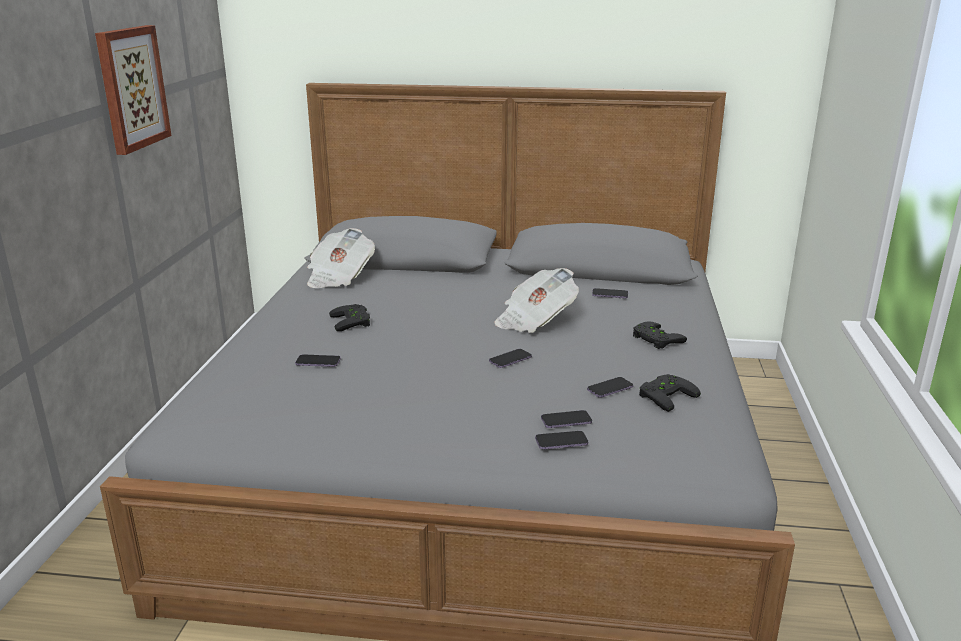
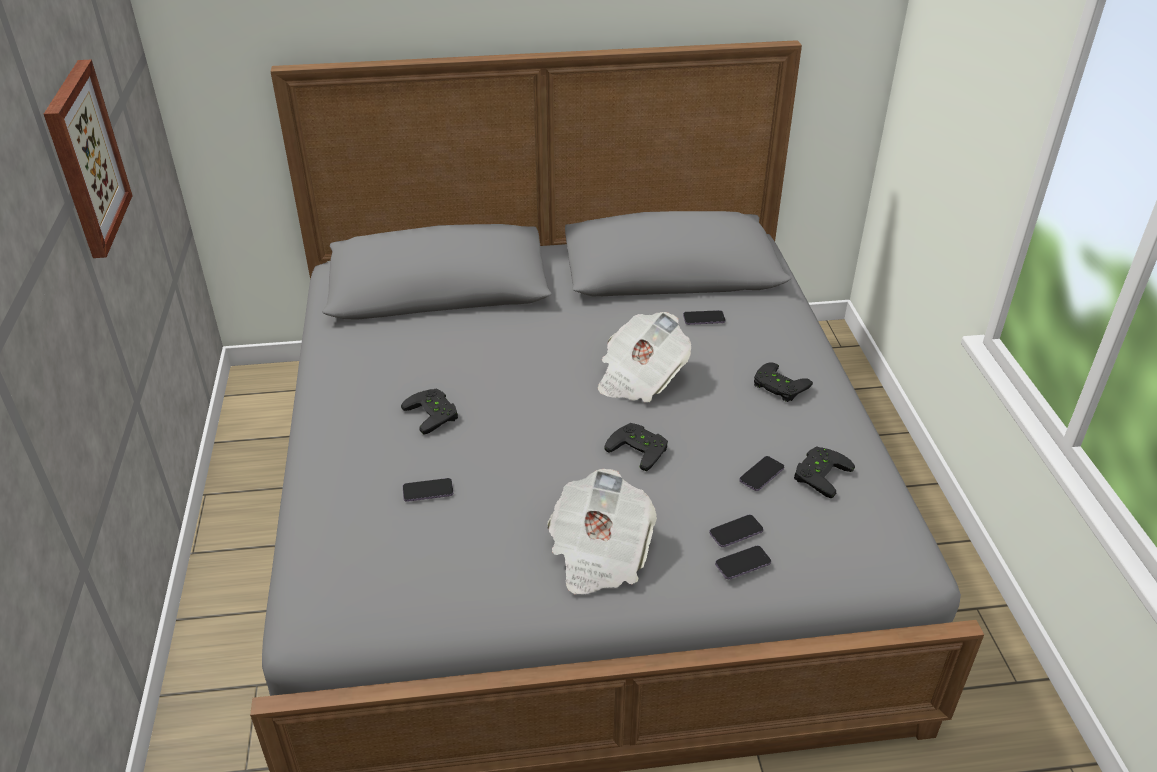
camera: 15 degrees left, 15 degrees up
newspaper [307,228,375,288] -> newspaper moved to [547,469,657,594]
phone [489,349,532,368] -> black game controller [604,423,668,471]

